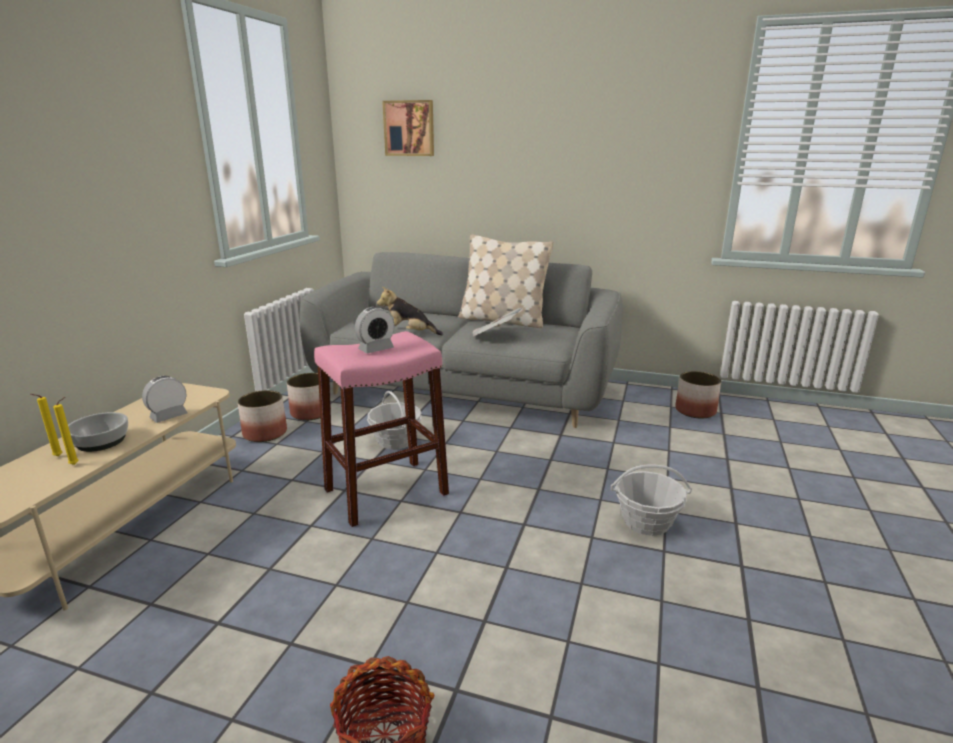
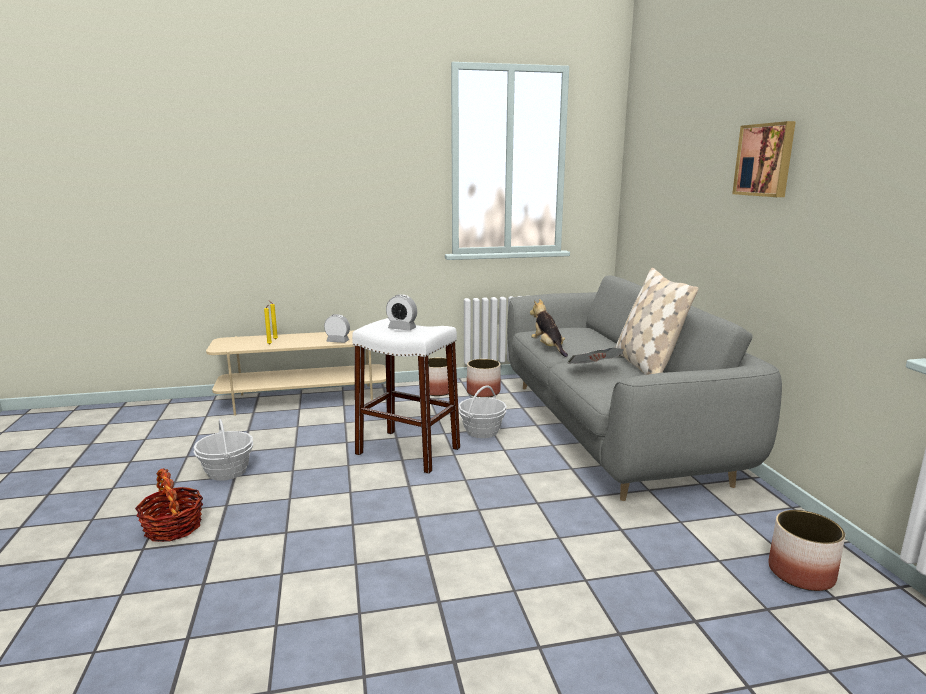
camera: 60 degrees right, 5 degrees down
bowl [68,412,128,452] -> none
pink stool [314,331,449,527] -> white stool [352,318,460,474]
picture [382,100,434,156] -> picture moved to [732,121,796,197]
basket [611,465,692,536] -> basket moved to [194,419,253,481]

